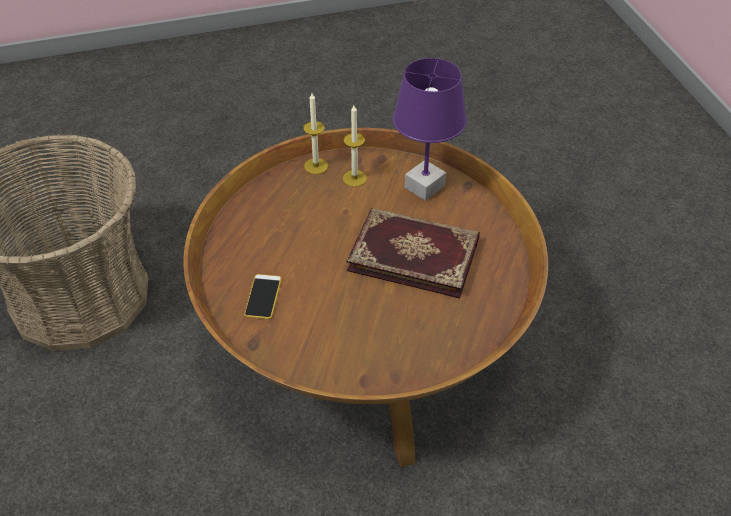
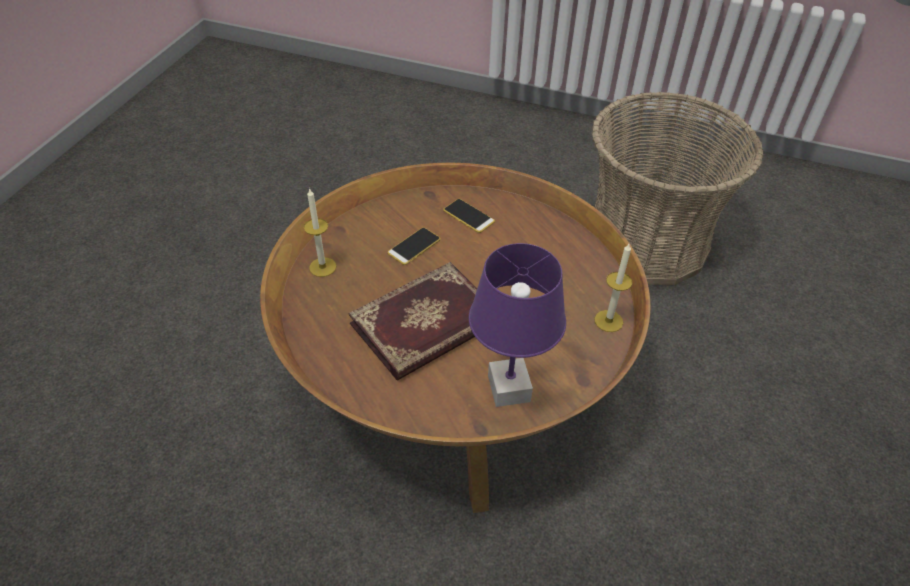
camera: 125 degrees right, 0 degrees up
candle [343,105,367,187] -> candle moved to [304,188,336,277]
none -> phone [388,227,441,265]

